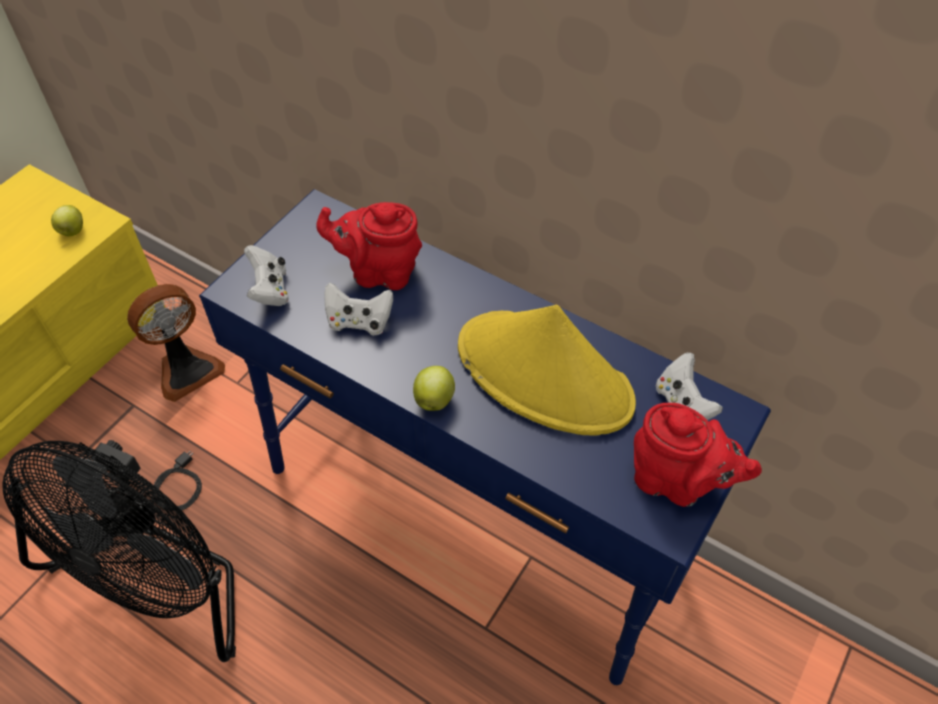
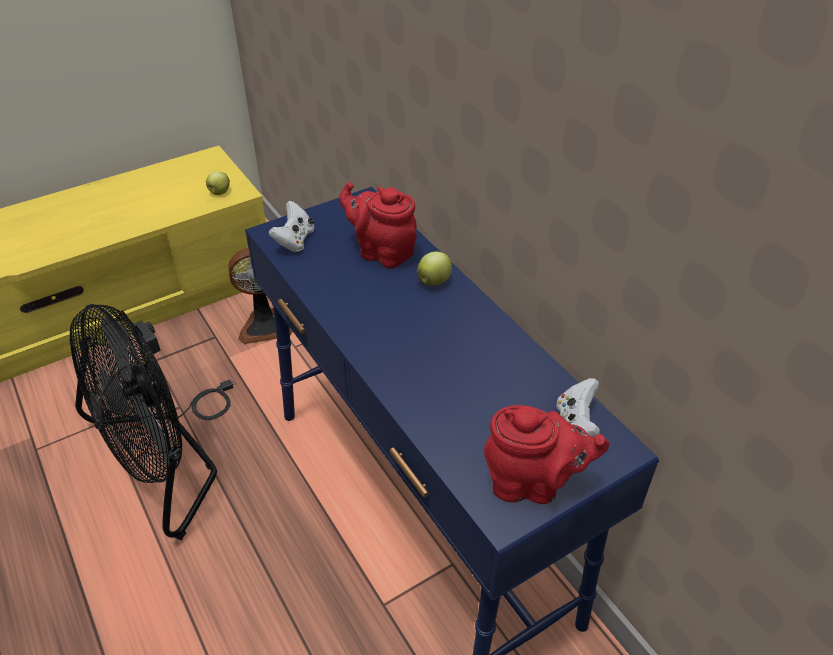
camera: 25 degrees right, 10 degrees down
white game controller [324,282,393,335] -> none
apple [413,366,455,411] -> apple moved to [417,251,452,286]
yellow hat [458,305,636,436] -> none
red teapot [634,403,762,507] -> red teapot turned 45 degrees counterclockwise [484,405,609,504]

